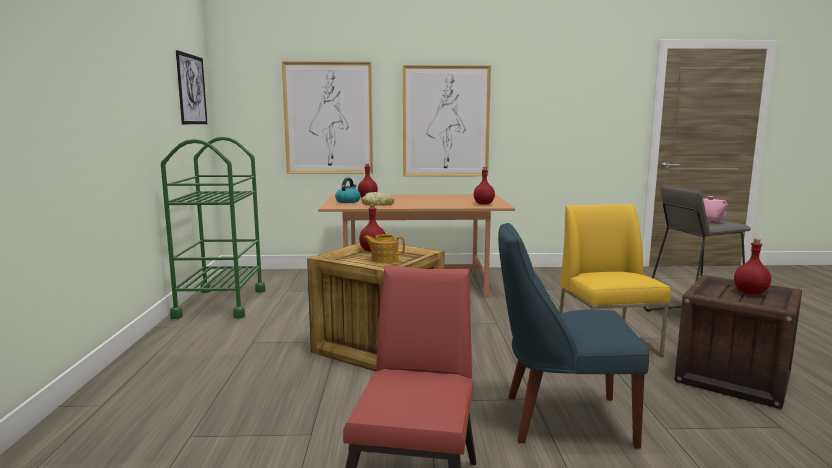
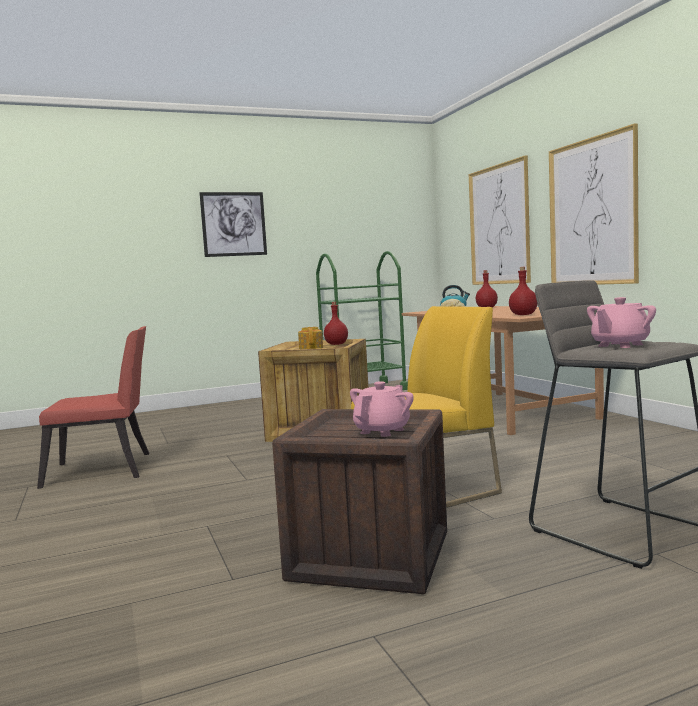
camera: 70 degrees right, 5 degrees down
picture [176,50,207,124] -> picture moved to [199,192,267,257]
blue chair [498,223,649,449] -> none
red bottle [734,239,771,295] -> pink teapot [350,381,414,437]

